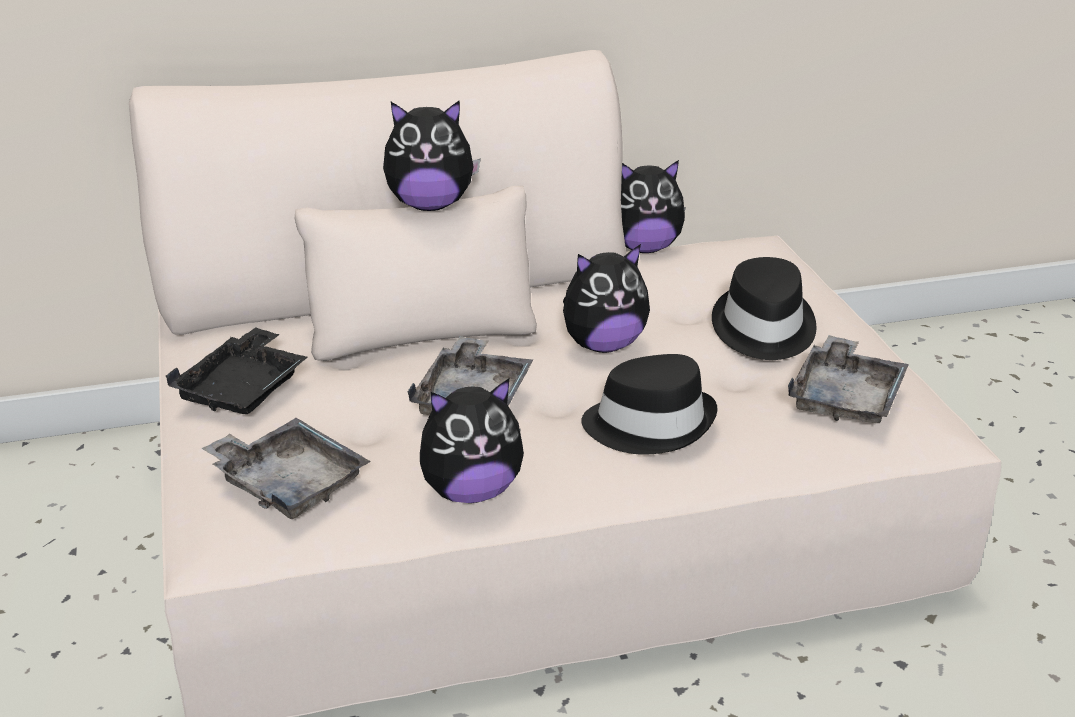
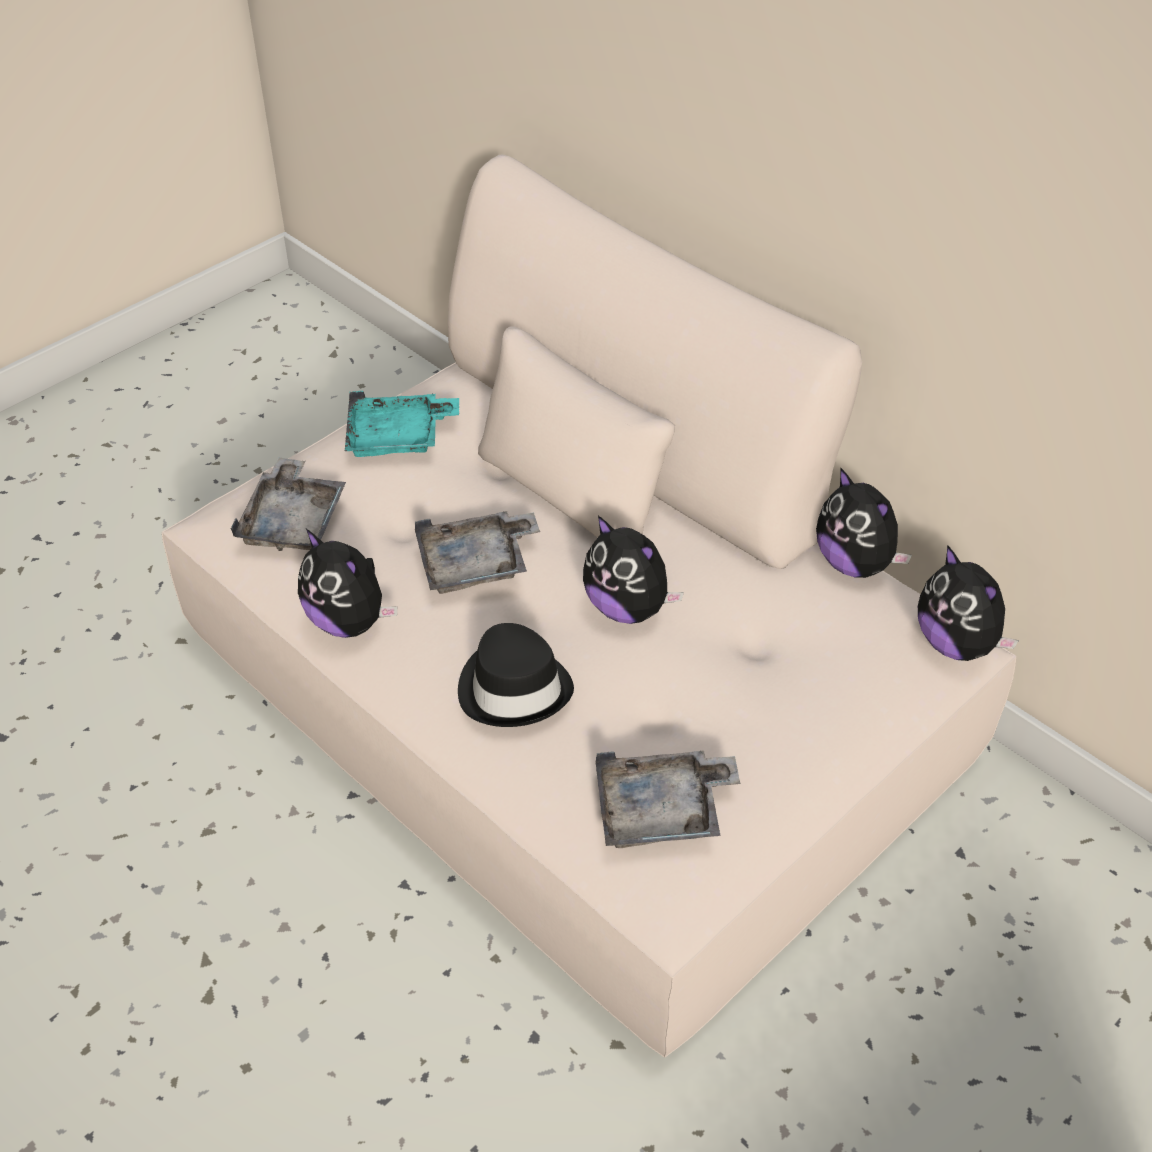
camera: 60 degrees right, 15 degrees up
black tray [166,327,308,414] -> turquoise tray [345,391,459,457]
plush toy [383,100,481,211] -> plush toy moved to [918,545,1019,661]
black hat [712,257,816,360] -> none

